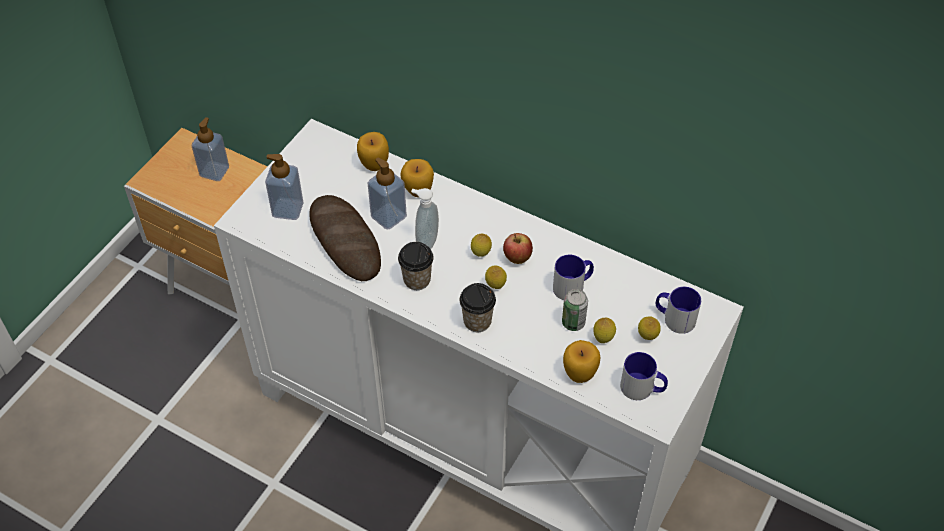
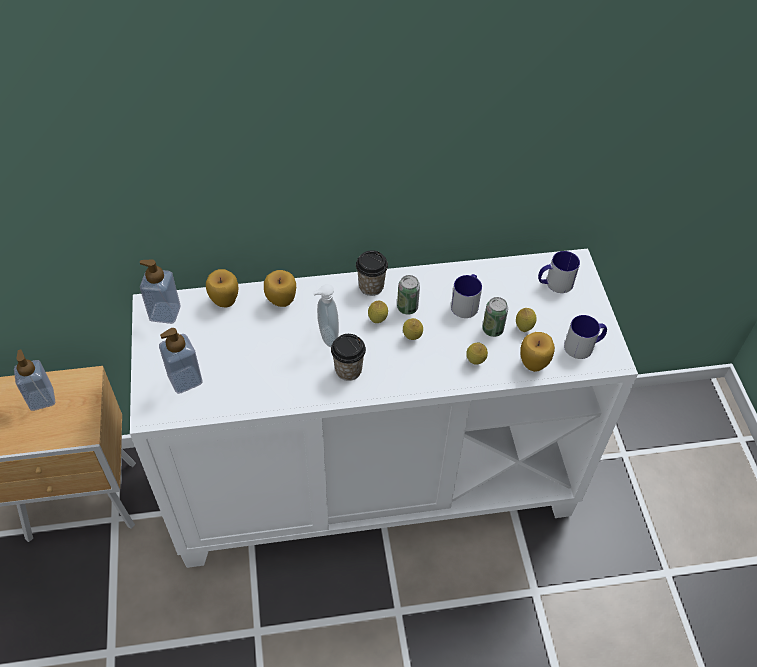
camera: 40 degrees left, 0 degrees up
bread [310,195,381,281] -> none
soap dispenser [367,158,407,230] -> soap dispenser moved to [140,259,181,324]
cup [459,283,496,332] -> cup moved to [356,250,388,296]
apple [503,233,533,264] -> can [397,275,420,315]
lemon [638,317,661,340] -> lemon moved to [466,343,488,365]

